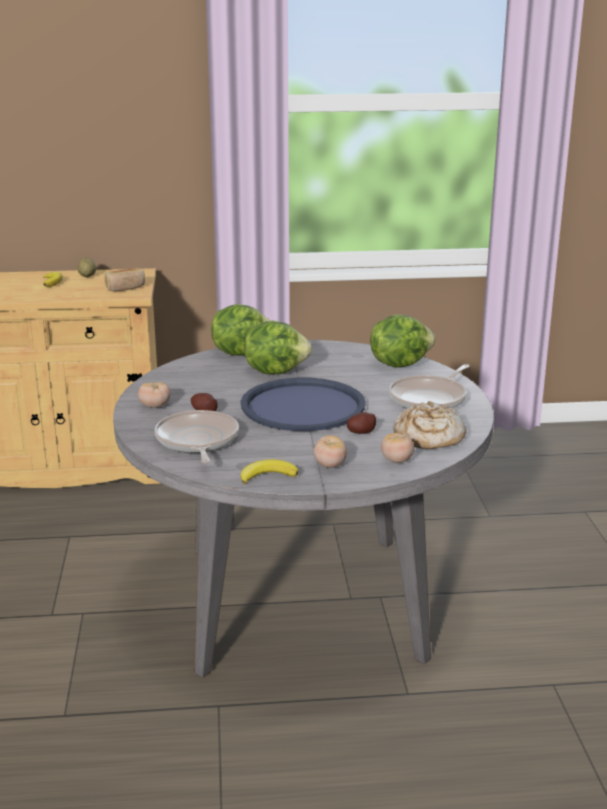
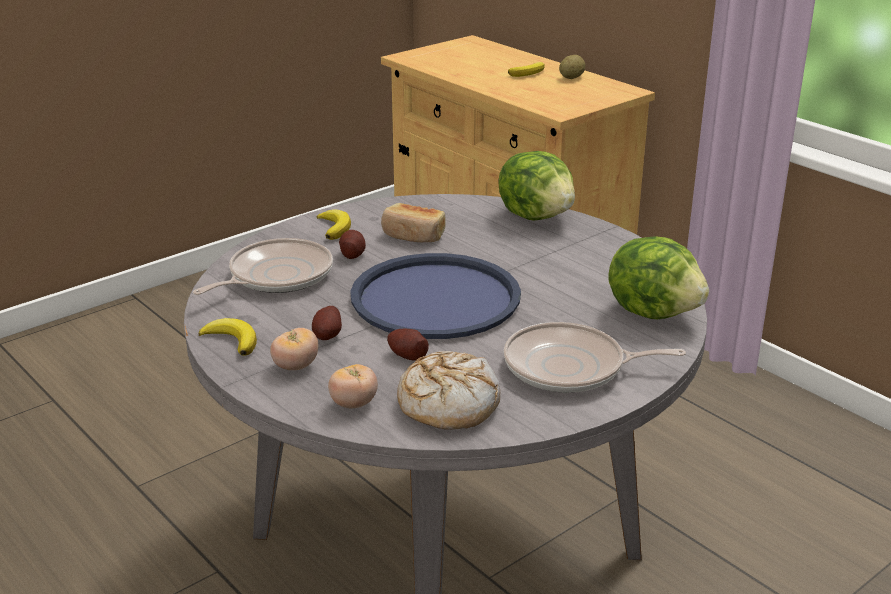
camera: 55 degrees right, 5 degrees up
bread [105,268,145,291] -> bread moved to [381,203,446,242]
tomato [138,382,171,408] -> banana [317,209,351,240]
lettuce [244,320,312,374] -> none
none -> potato [312,306,342,340]

